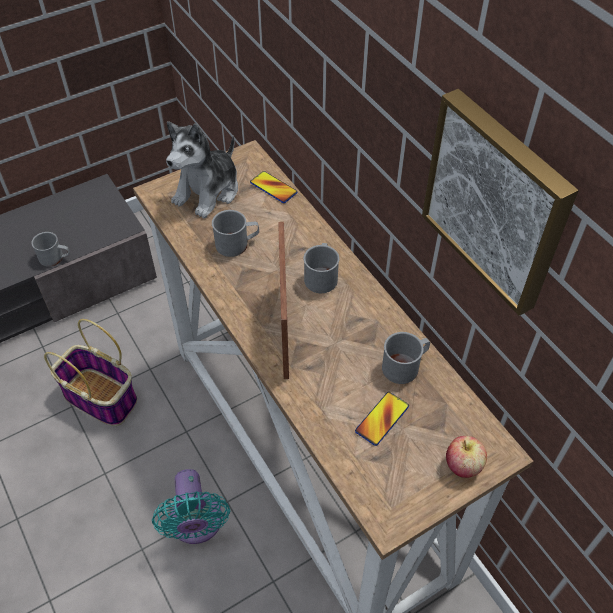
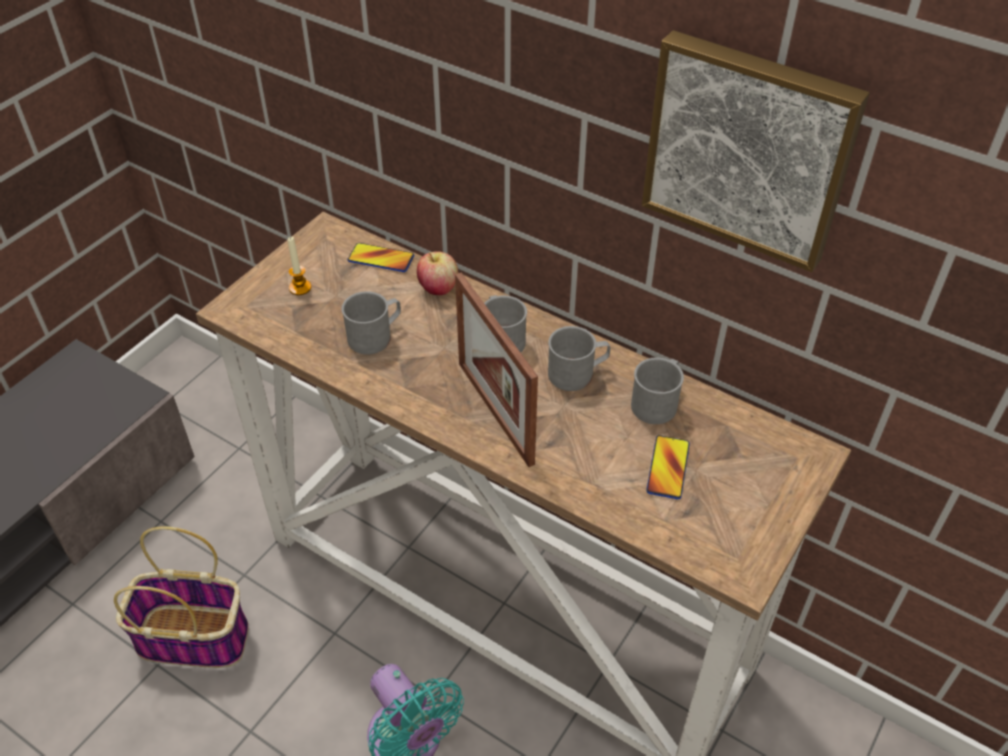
camera: 25 degrees left, 5 degrees down
grey mug [31,232,70,267] -> grey mug moved to [548,326,610,391]
plush toy [166,121,238,218] -> candle [288,237,311,295]
apple [446,436,487,478] -> apple moved to [417,251,458,295]

